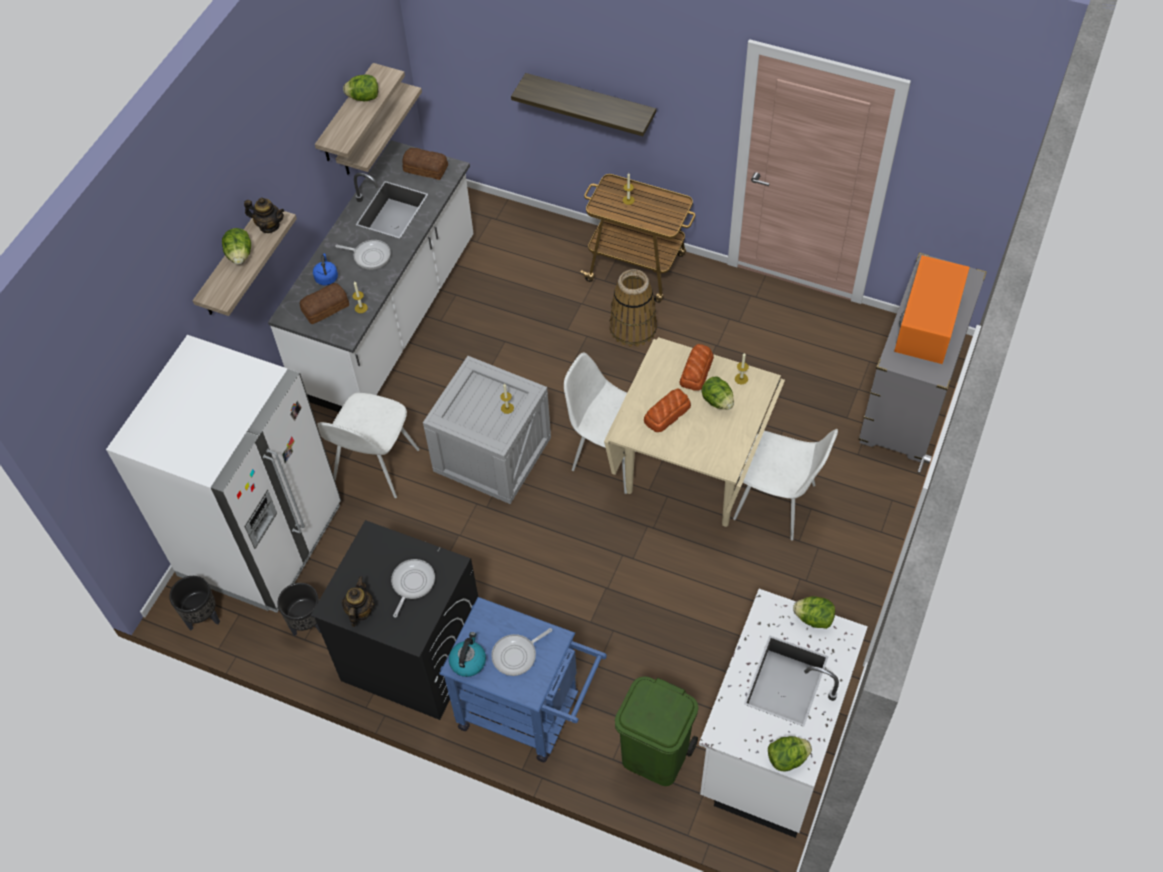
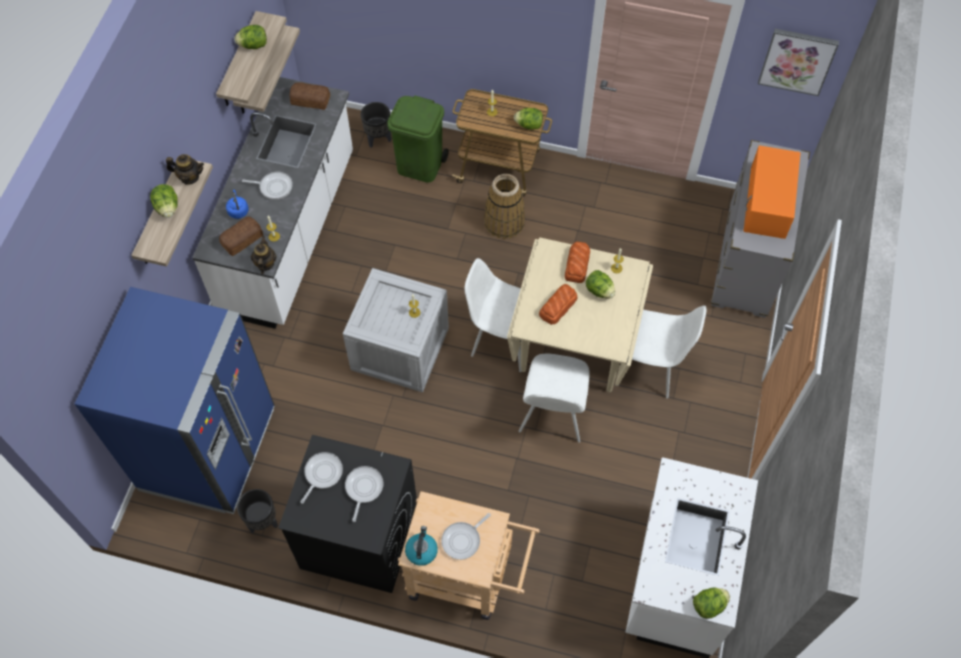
camera: 10 degrees left, 5 degrees up
white fridge [106,335,341,613] -> blue fridge [75,287,275,514]
black planter [169,576,220,631] -> black planter moved to [361,102,391,148]
white chair [317,393,420,498] -> white chair moved to [519,354,590,443]
teapot [342,576,375,627] -> teapot moved to [251,236,277,274]
blue cart [439,597,607,762] -> beige cart [398,491,540,620]
shelf [511,73,656,136] -> none
green trash can [615,676,698,786] -> green trash can moved to [387,95,449,183]
lettuce [793,596,835,629] -> lettuce moved to [514,108,543,130]
none -> frying pan [300,452,343,503]
none -> picture [758,29,839,96]

